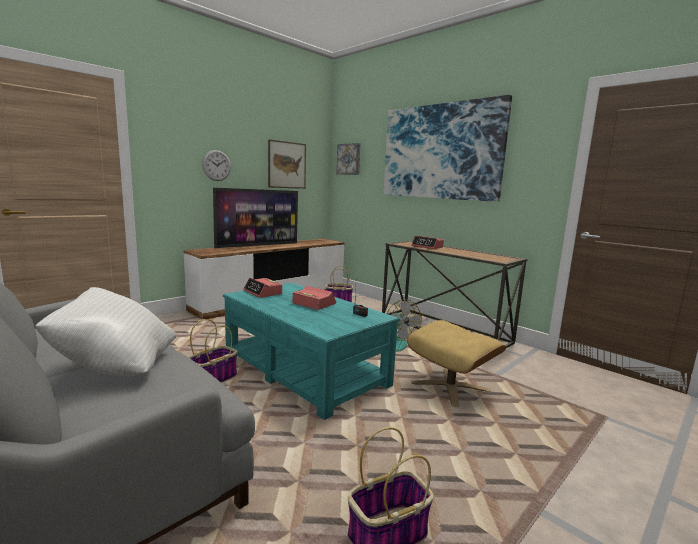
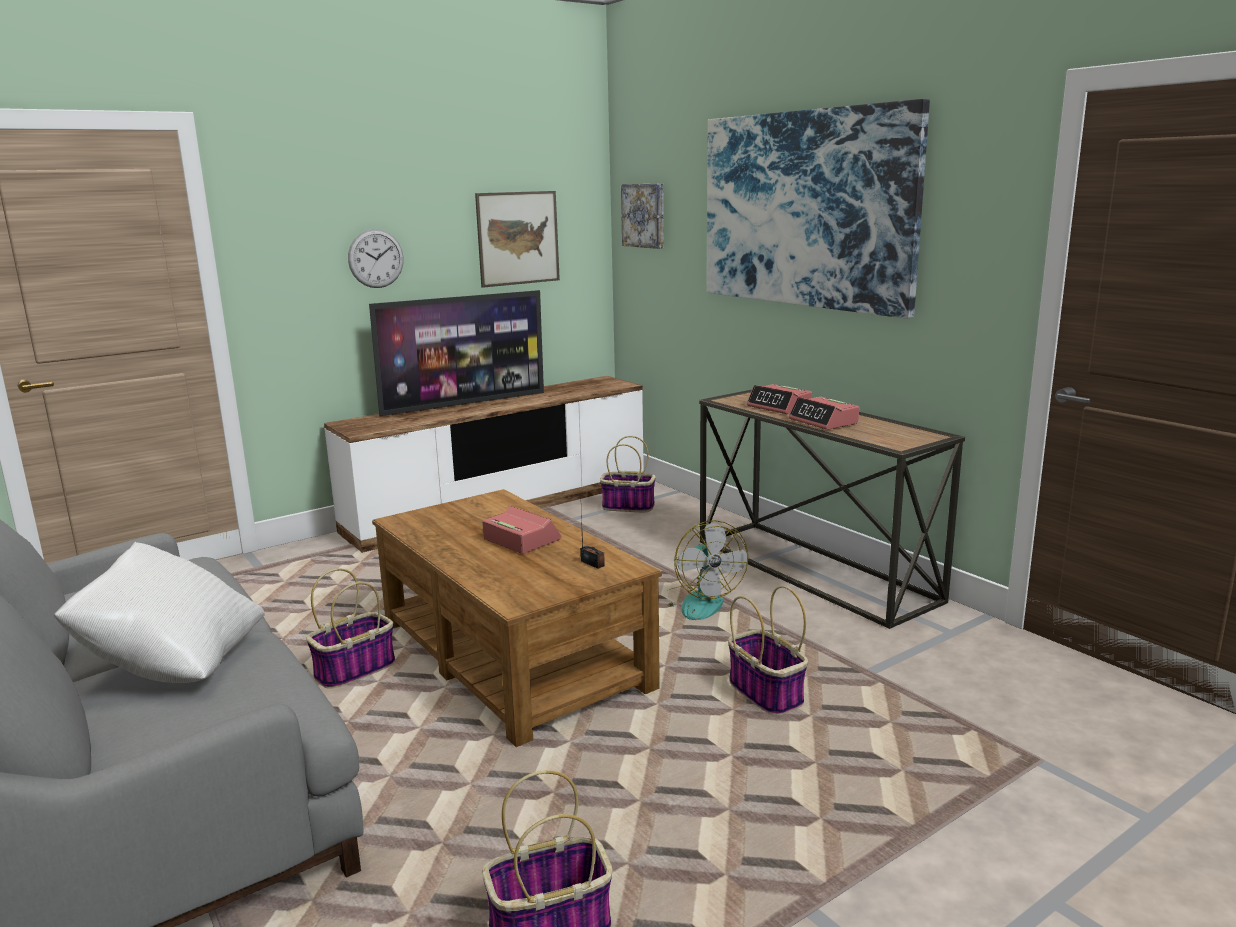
camera: 10 degrees right, 5 degrees up
turquoise coffee table [223,283,400,420] -> brown coffee table [372,489,662,747]
alarm clock [243,278,282,298] -> alarm clock moved to [789,397,859,430]
beige ottoman [407,320,506,407] -> basket [728,585,808,715]

